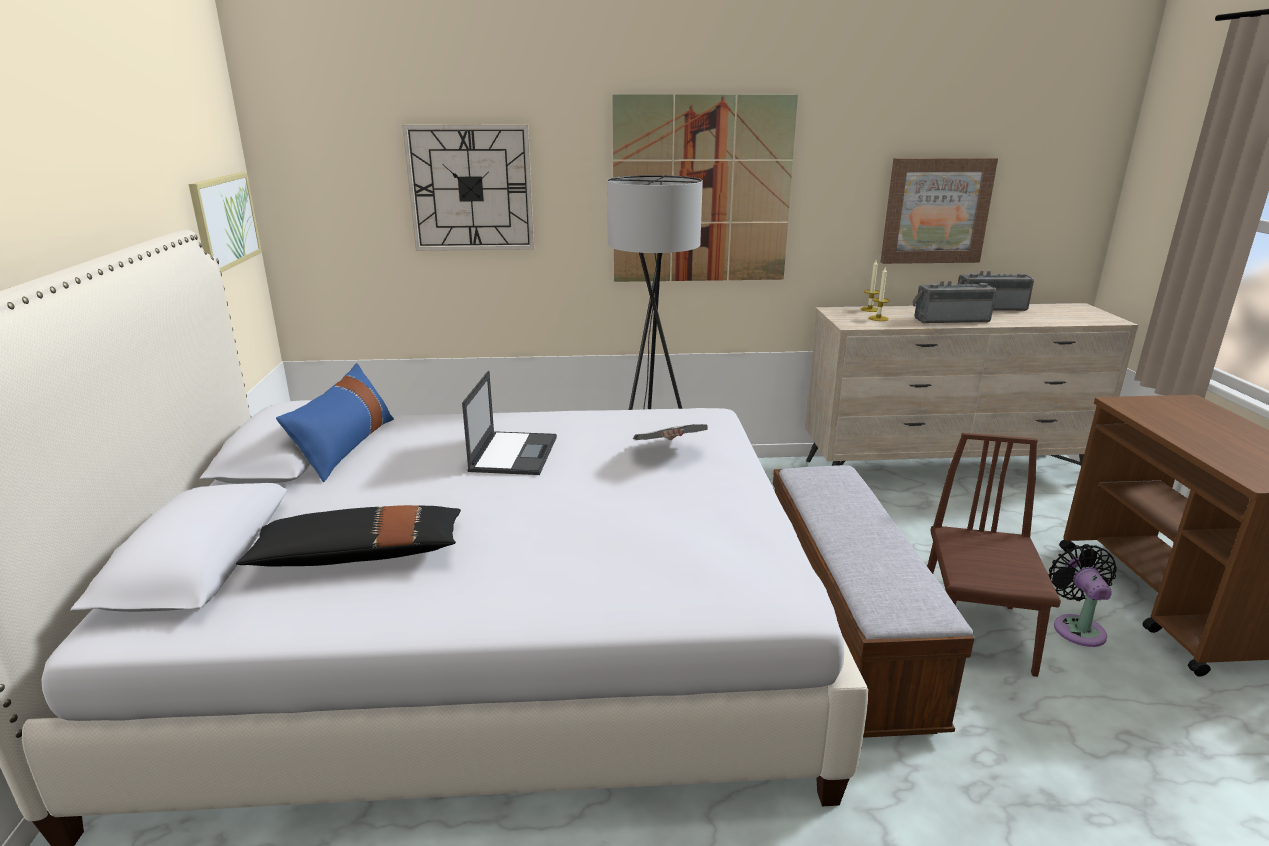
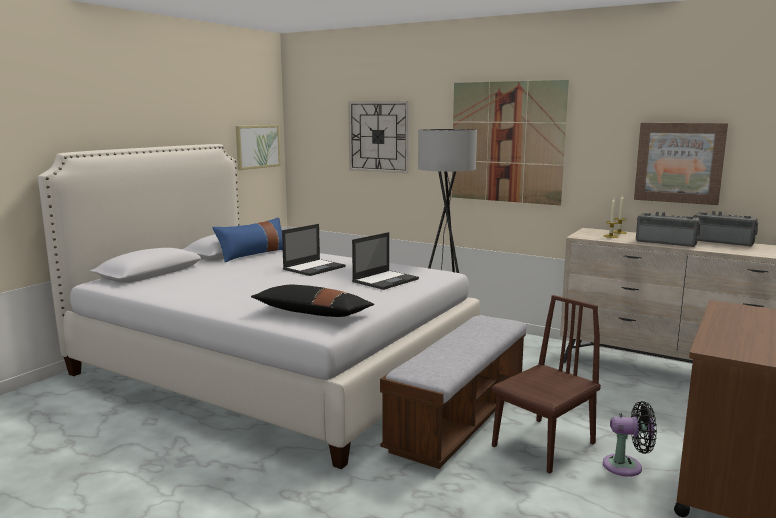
camera: 35 degrees right, 10 degrees down
black pillow [236,505,461,567] -> black pillow moved to [251,285,374,317]
newspaper [633,424,708,440] -> laptop [352,232,419,290]
black fan [1049,544,1117,647] -> black fan turned 60 degrees clockwise [603,401,657,477]

